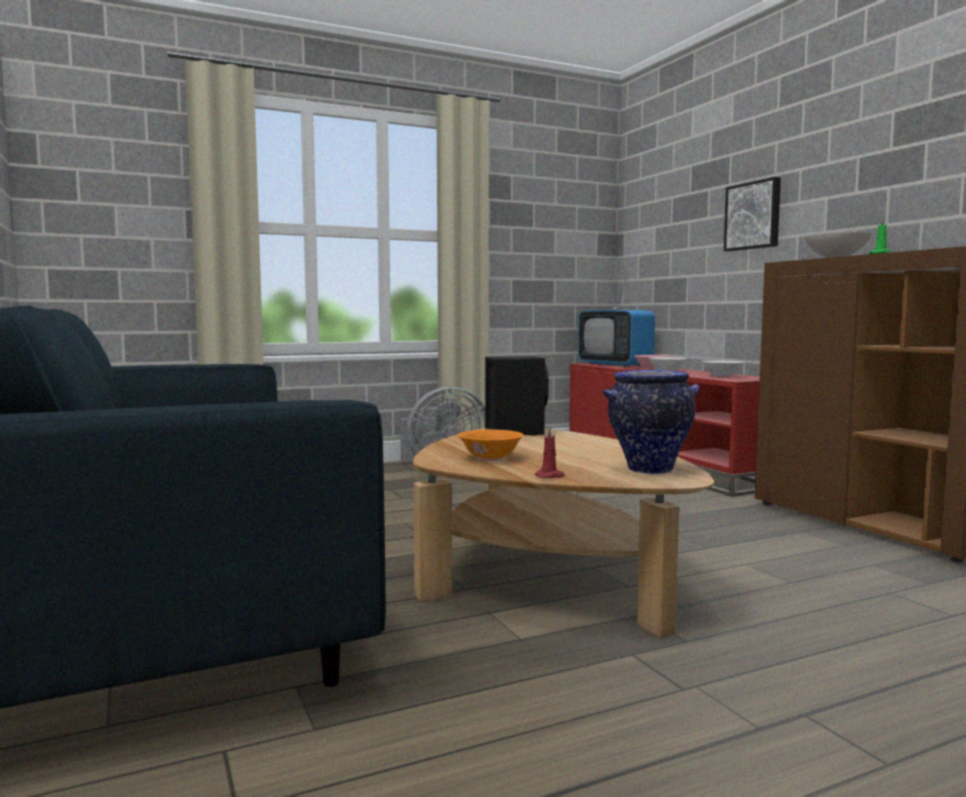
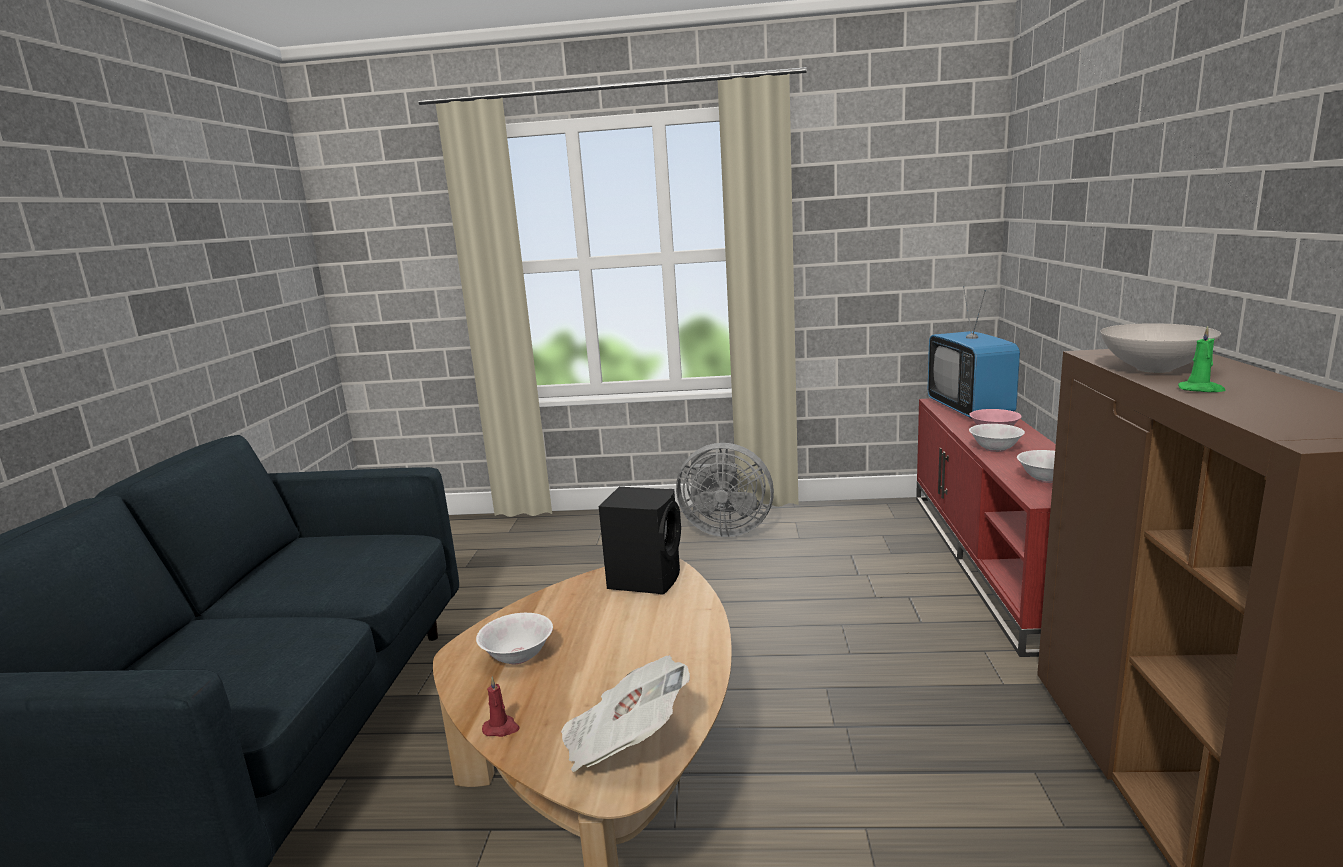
camera: 30 degrees right, 10 degrees up
orange bowl [458,430,524,461] -> white bowl [476,613,553,664]
vase [603,370,699,474] -> newspaper [561,655,690,772]
picture [724,177,781,251] -> none

